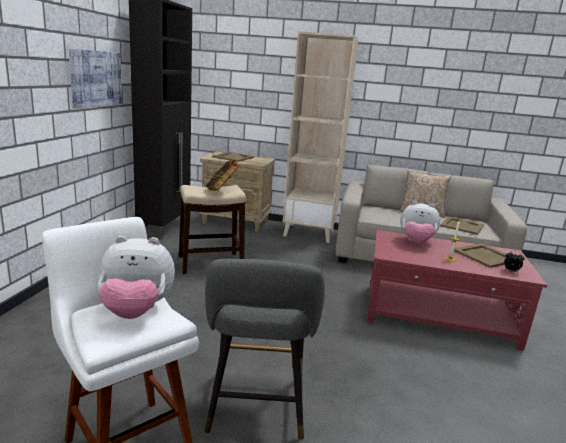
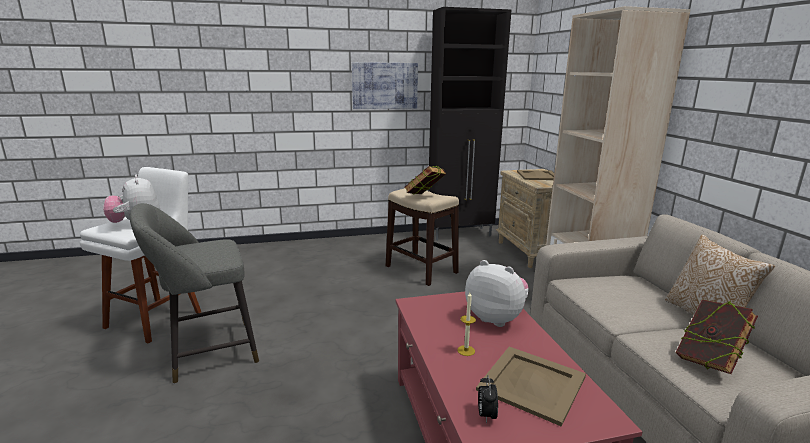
camera: 65 degrees right, 0 degrees up
plush toy [400,201,440,243] -> plush toy turned 135 degrees clockwise [465,260,529,327]
beige tray [440,216,484,235] -> book [676,300,758,374]

